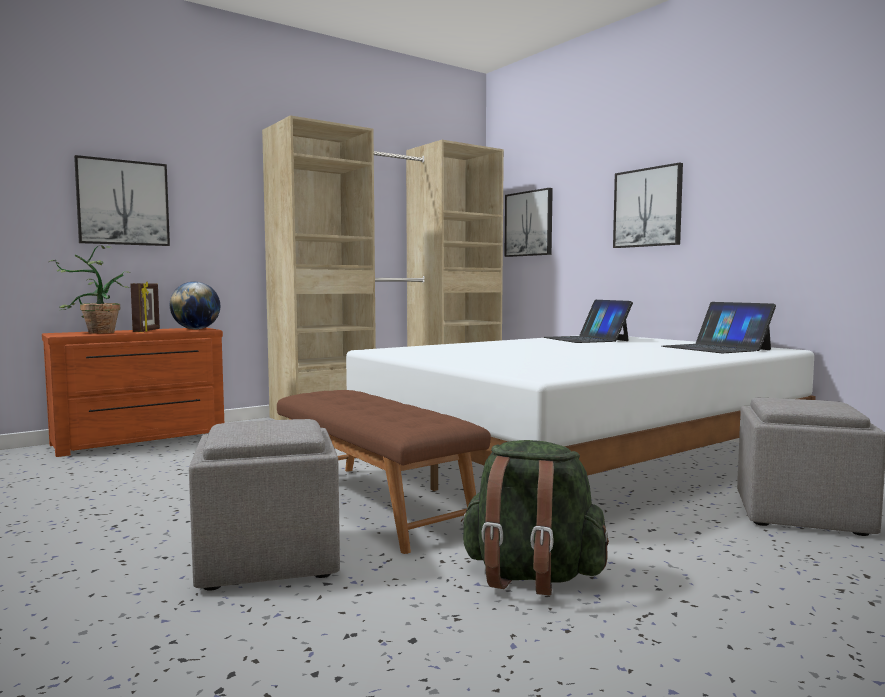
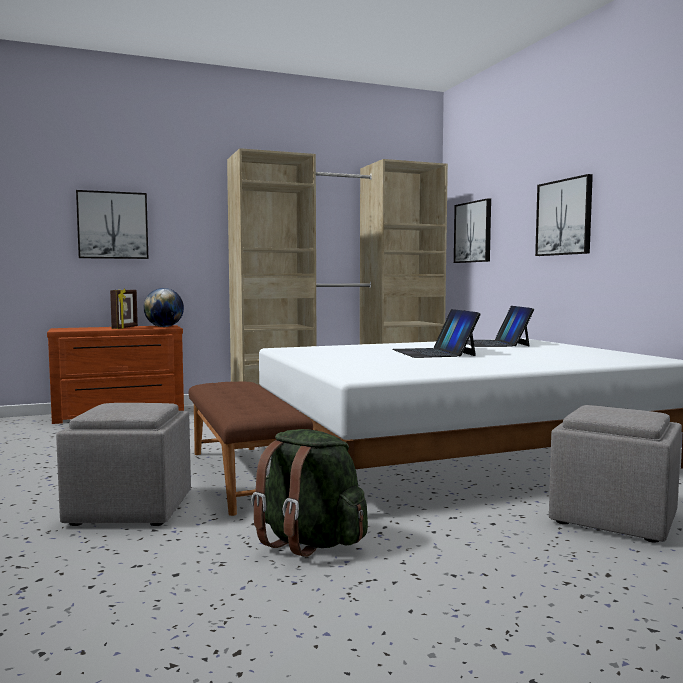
camera: 15 degrees right, 0 degrees up
potted plant [49,245,130,334] -> none
laptop [662,302,776,353] -> laptop moved to [392,309,481,358]

